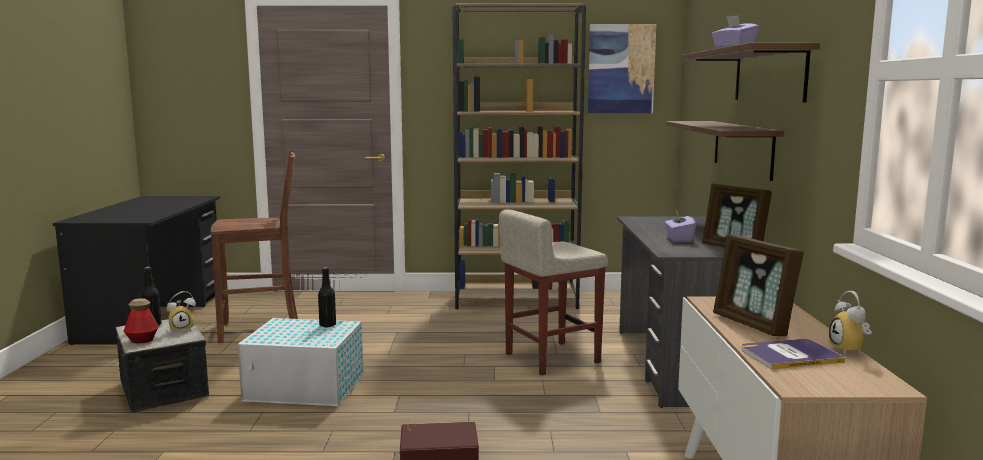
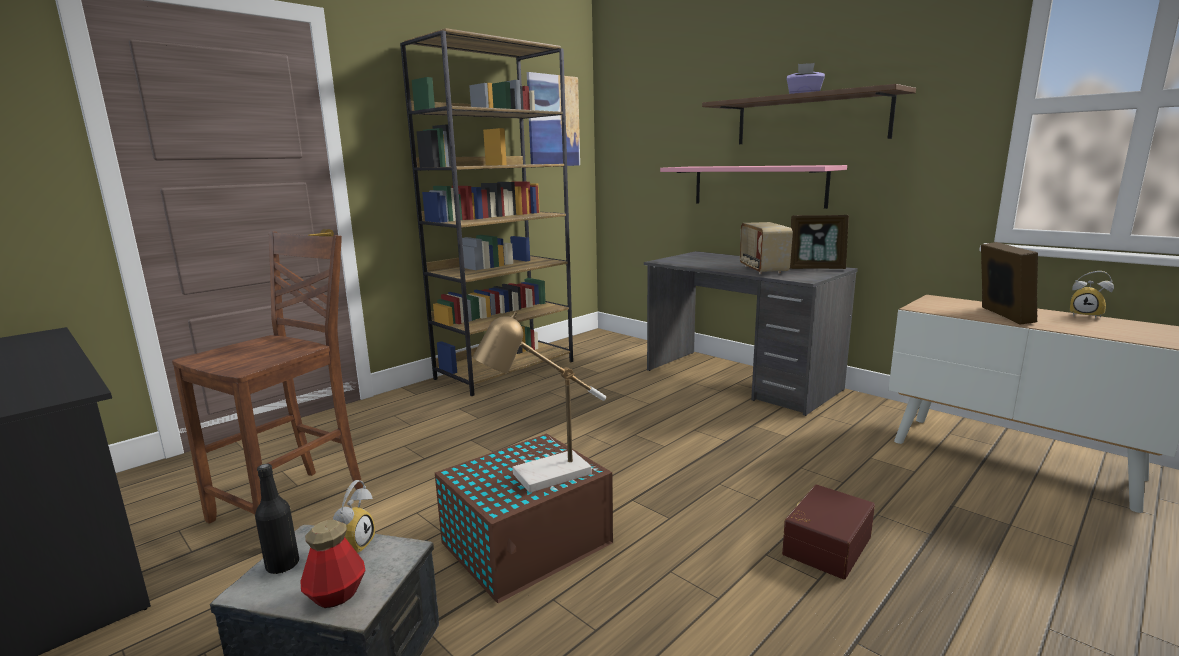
camera: 45 degrees left, 5 degrees up
white storage box [237,318,364,406] -> brown storage box [435,433,613,603]
black bottle [318,267,336,327] -> none
beige stool [499,209,608,376] -> none
brown shelf [665,121,784,181] -> pink shelf [660,165,847,209]
purple tissue box [665,211,696,242] -> radio [740,222,793,274]
picture frame [713,234,804,336] -> picture frame turned 105 degrees counterclockwise [981,242,1038,324]
book [741,339,846,369] -> none
none -> table lamp [473,311,606,493]

